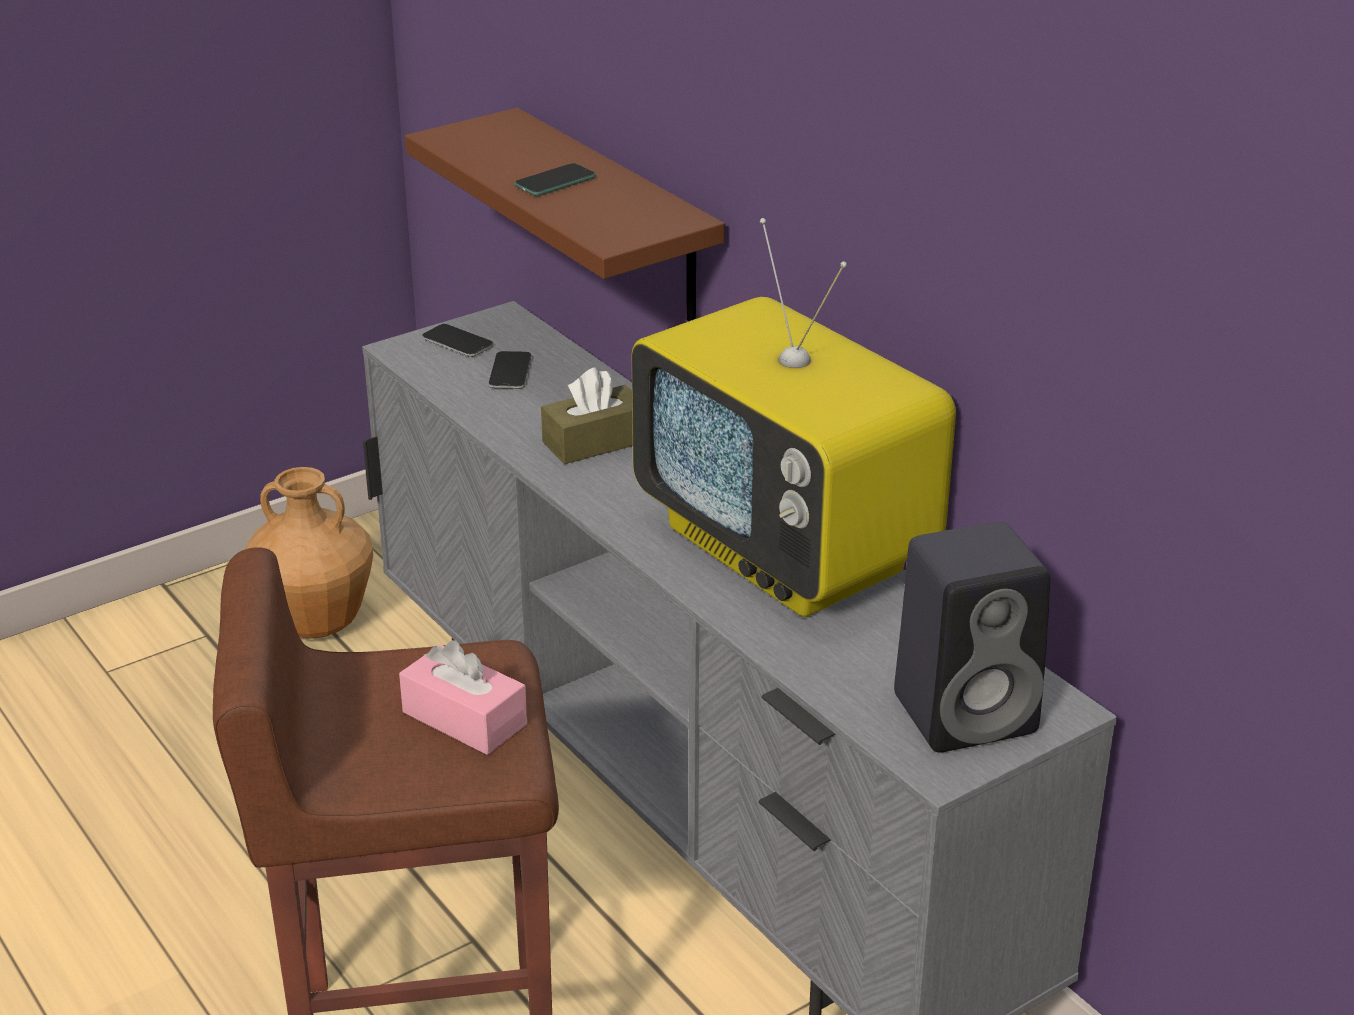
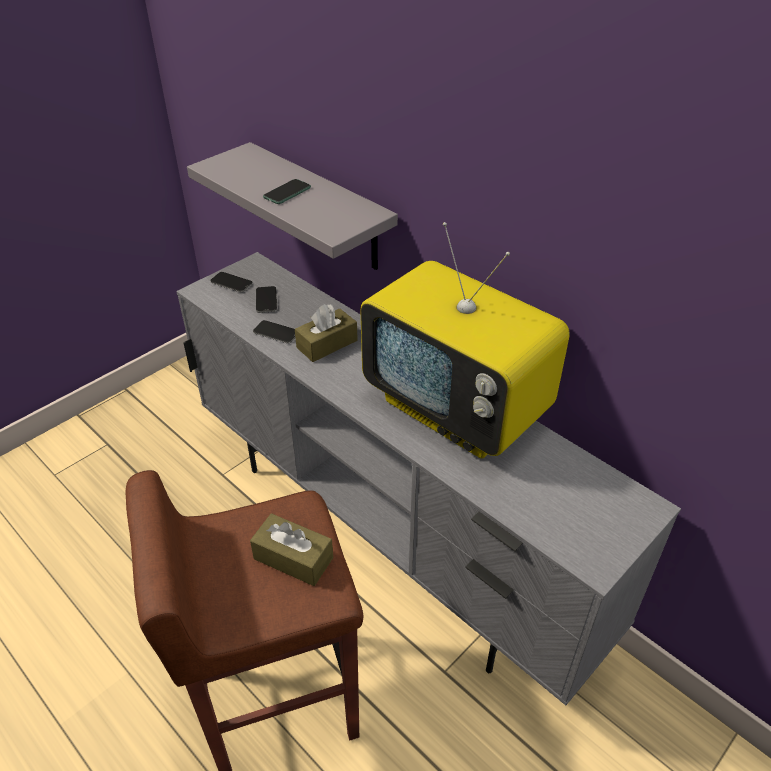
camera: 10 degrees left, 10 degrees up
brown vase [244,467,373,639] -> none
pink tissue box [399,640,527,755] -> brown tissue box [250,513,333,586]
brown shelf [405,108,725,321] -> grey shelf [187,142,398,270]
black speaker [894,521,1050,752] -> none
none -> phone [253,320,295,343]

